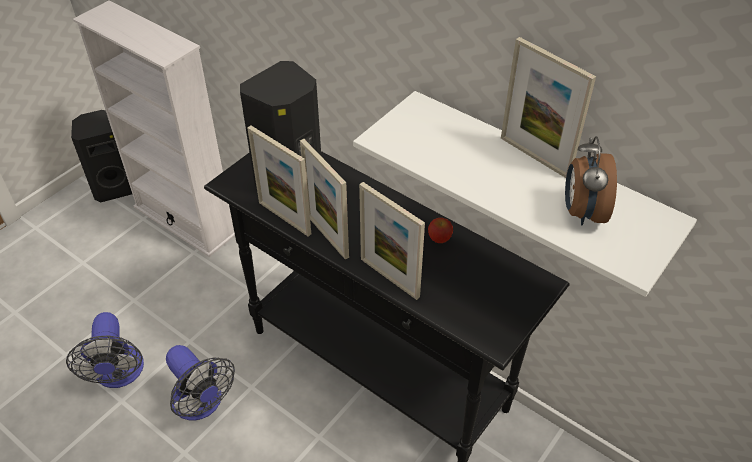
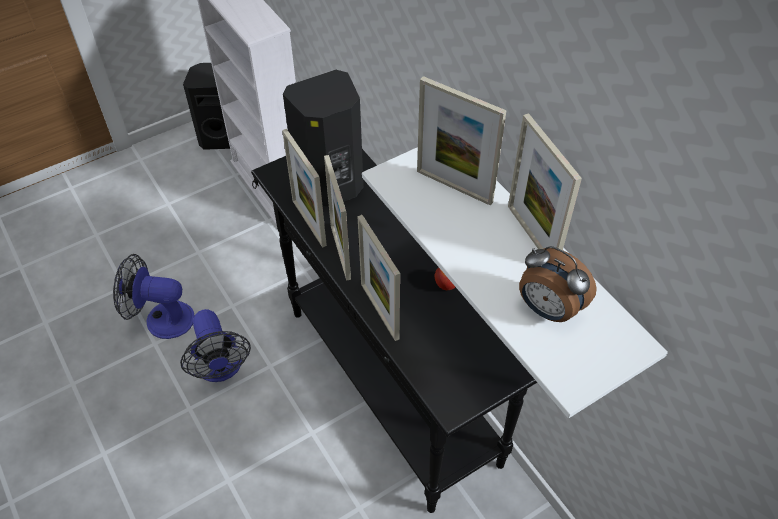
camera: 20 degrees right, 5 degrees up
fan [66,312,144,388] -> fan turned 90 degrees clockwise [113,254,195,339]
alarm clock [565,136,617,225] -> alarm clock turned 75 degrees counterclockwise [519,246,597,322]
none -> picture frame [417,76,507,206]

